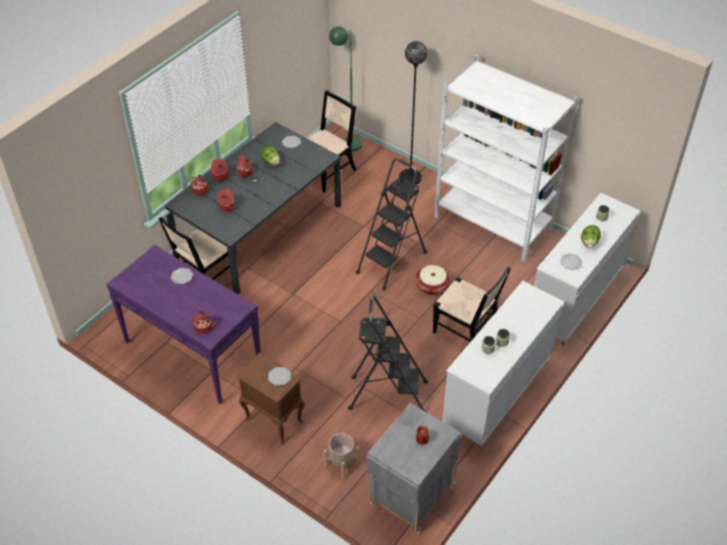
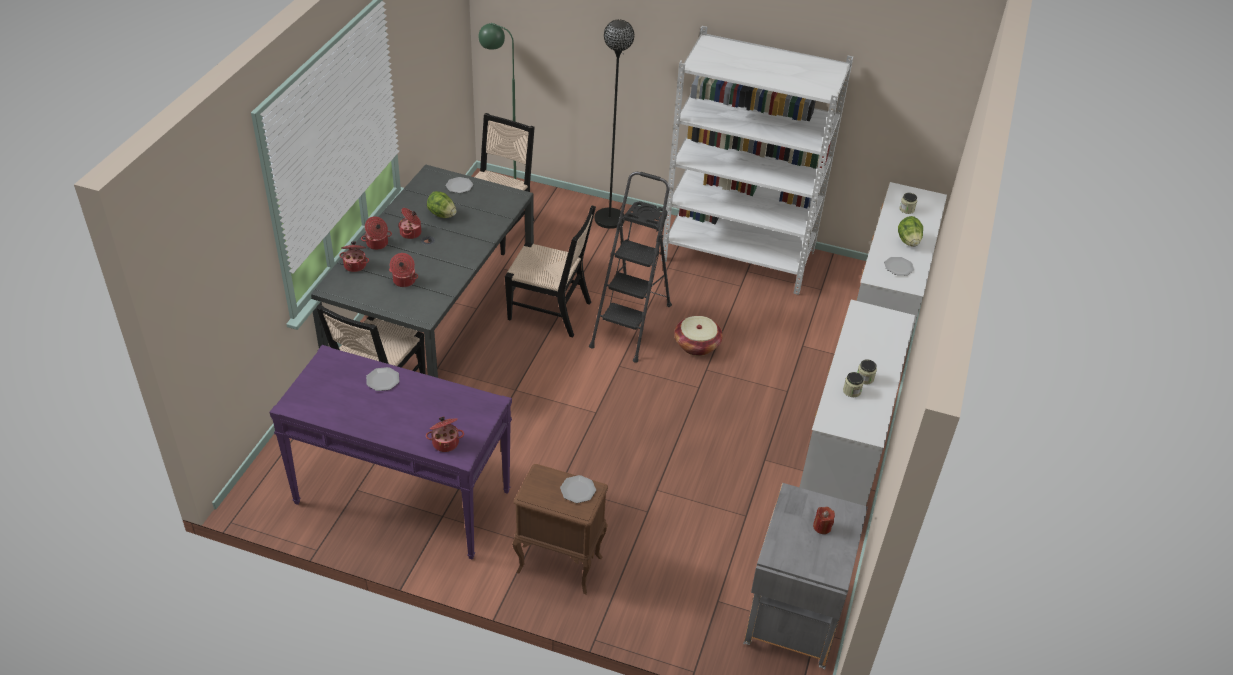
camera: 20 degrees left, 5 degrees down
beige planter [324,433,359,478] -> none
step ladder [348,295,428,412] -> none
chair [433,266,511,342] -> chair moved to [505,205,596,338]

